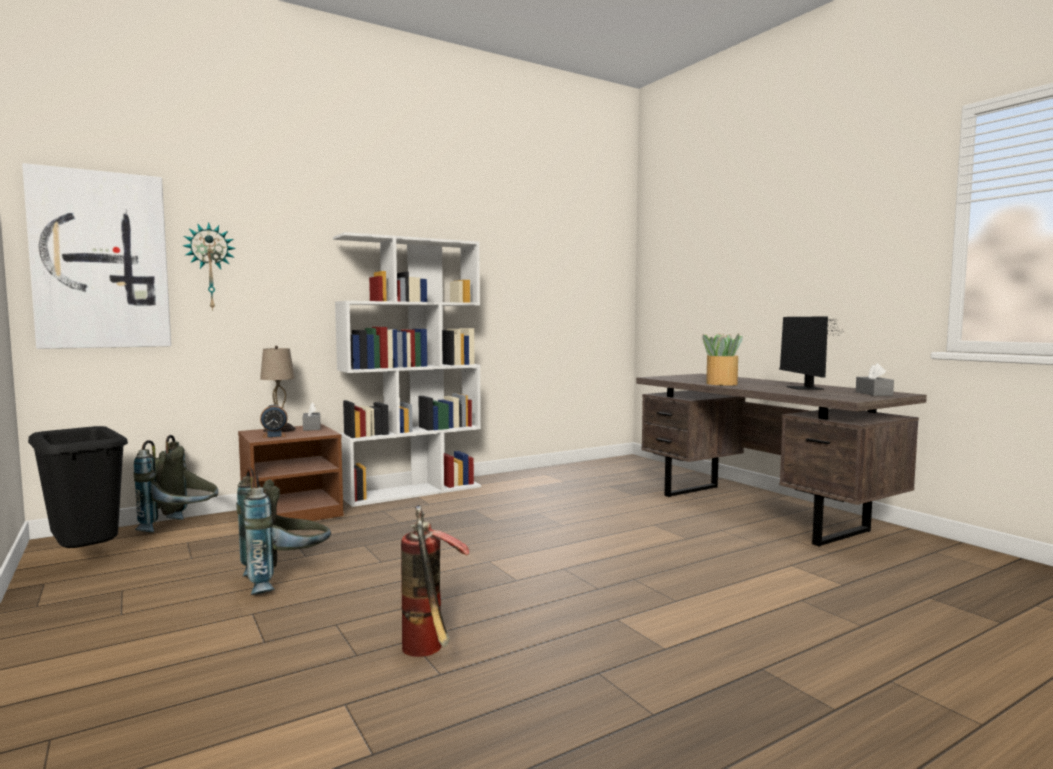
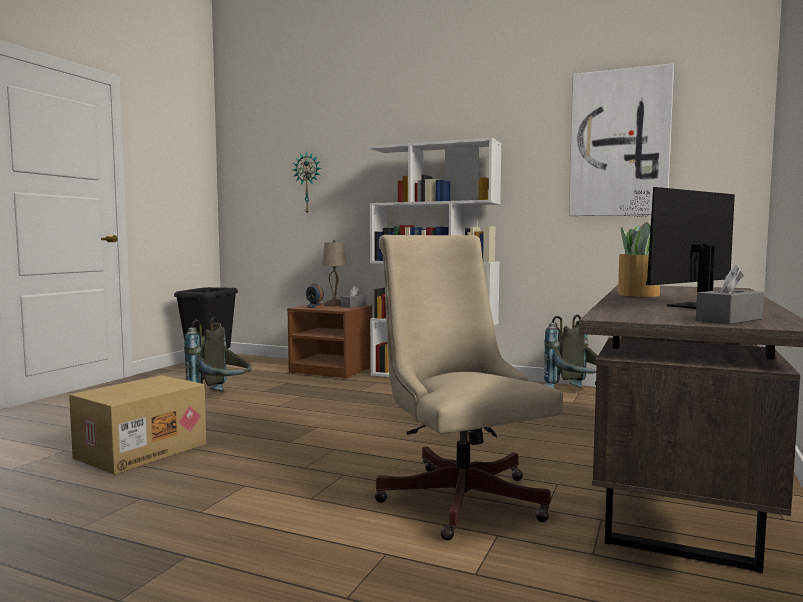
camera: 55 degrees right, 0 degrees up
picture [22,163,171,349] -> picture moved to [569,63,674,216]
grey backpack [133,435,218,532] -> grey backpack moved to [543,314,598,389]
fire extinguisher [401,505,469,657] -> cardboard box [69,375,206,475]
none -> beige office chair [374,235,563,540]

